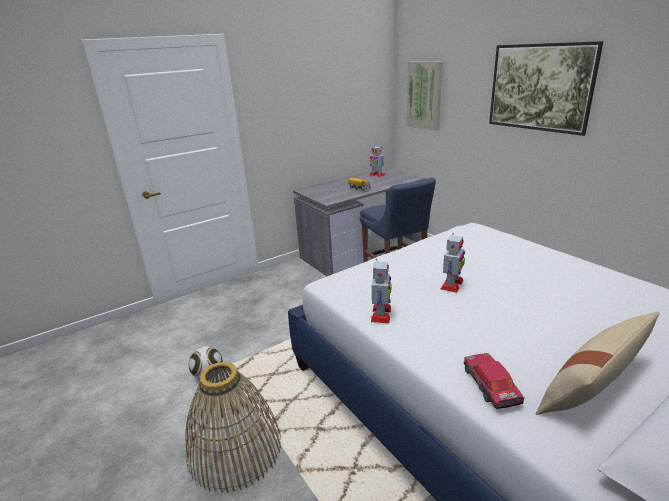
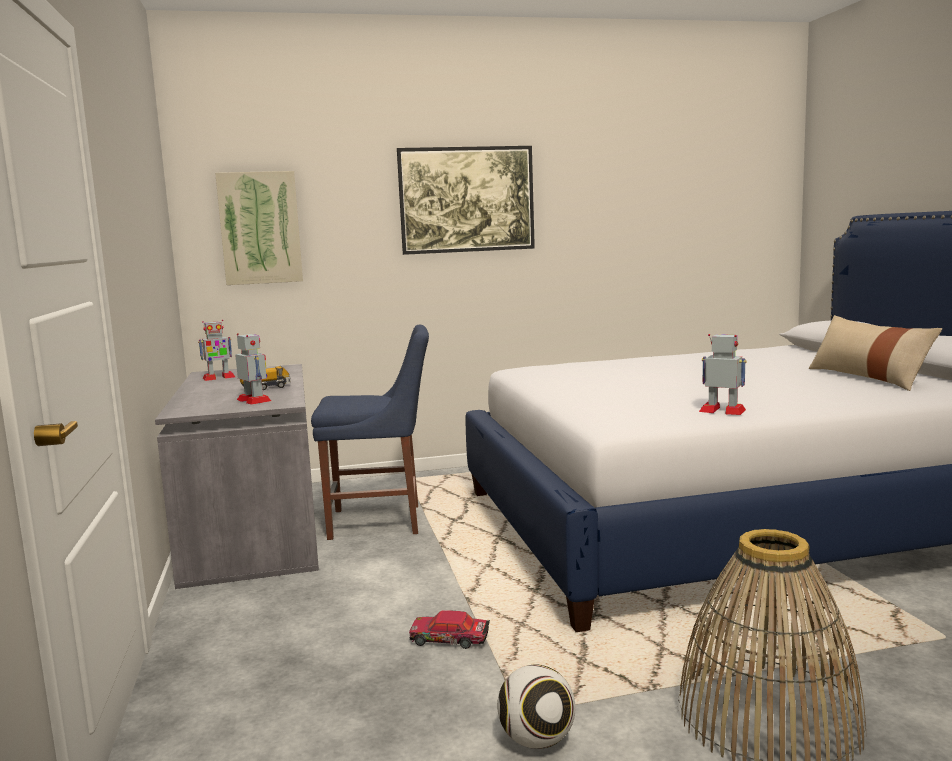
camera: 70 degrees left, 15 degrees down
toy robot [441,233,465,293] -> toy robot moved to [235,333,271,405]
toy car [464,353,524,409] -> toy car moved to [409,610,490,649]

